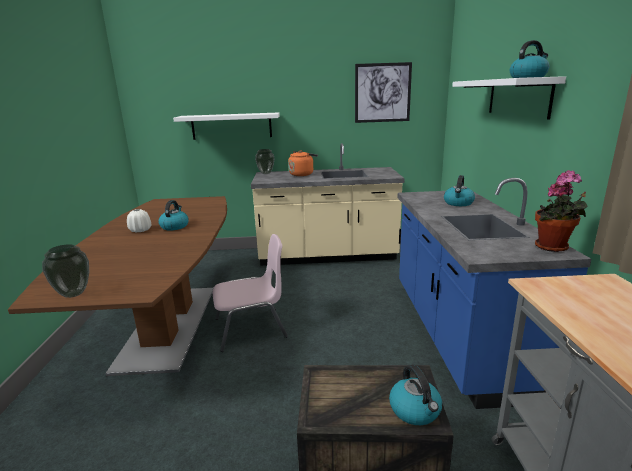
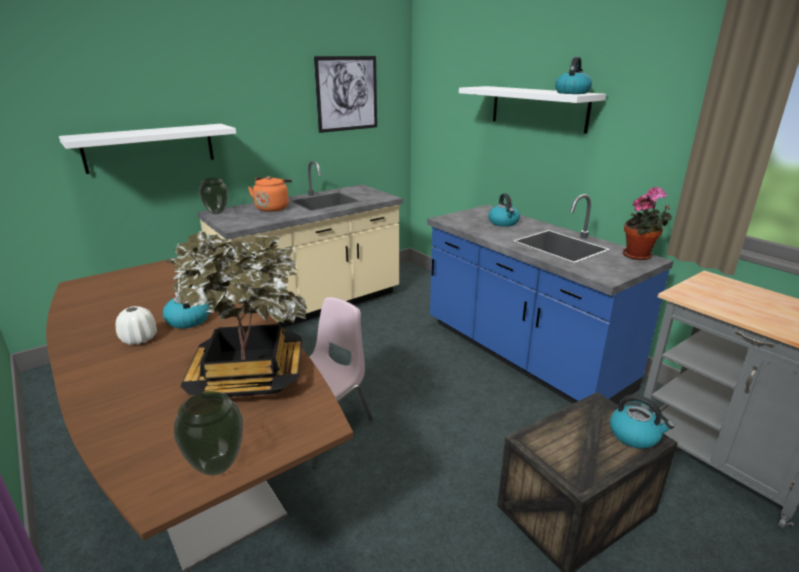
camera: 35 degrees left, 5 degrees up
none -> potted plant [167,231,307,397]

